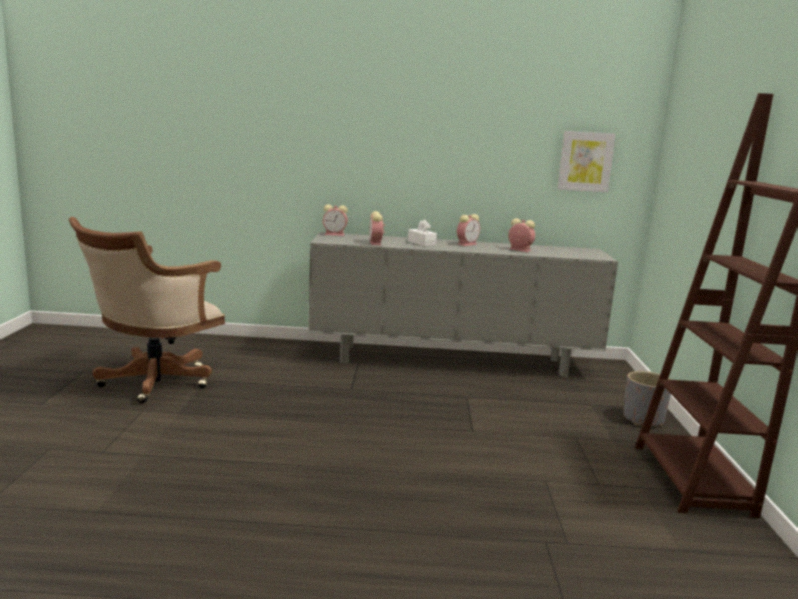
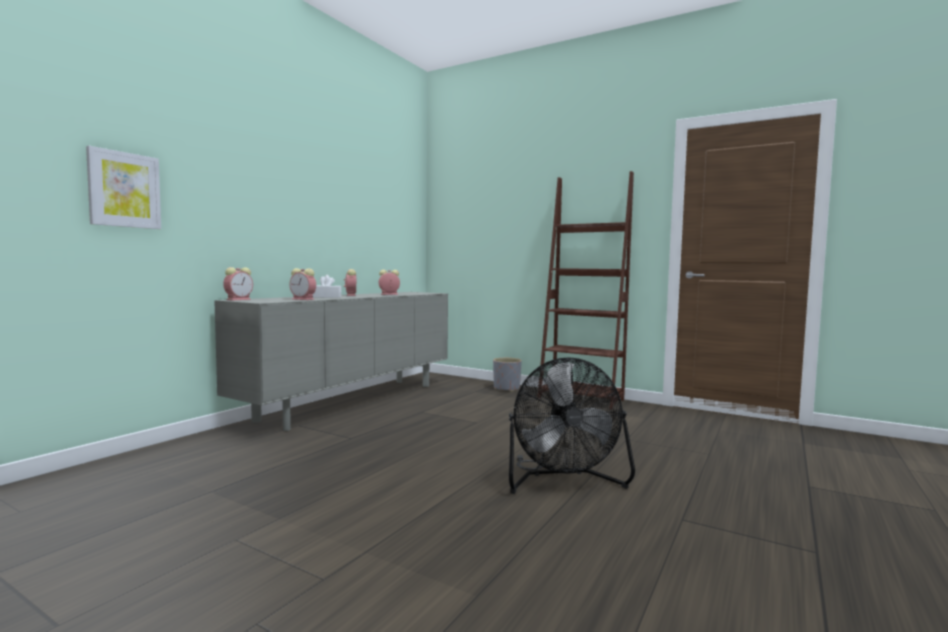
camera: 60 degrees left, 10 degrees down
office chair [69,217,225,403] -> none
picture [558,131,616,192] -> picture moved to [86,146,161,229]
none -> black fan [509,358,635,494]

